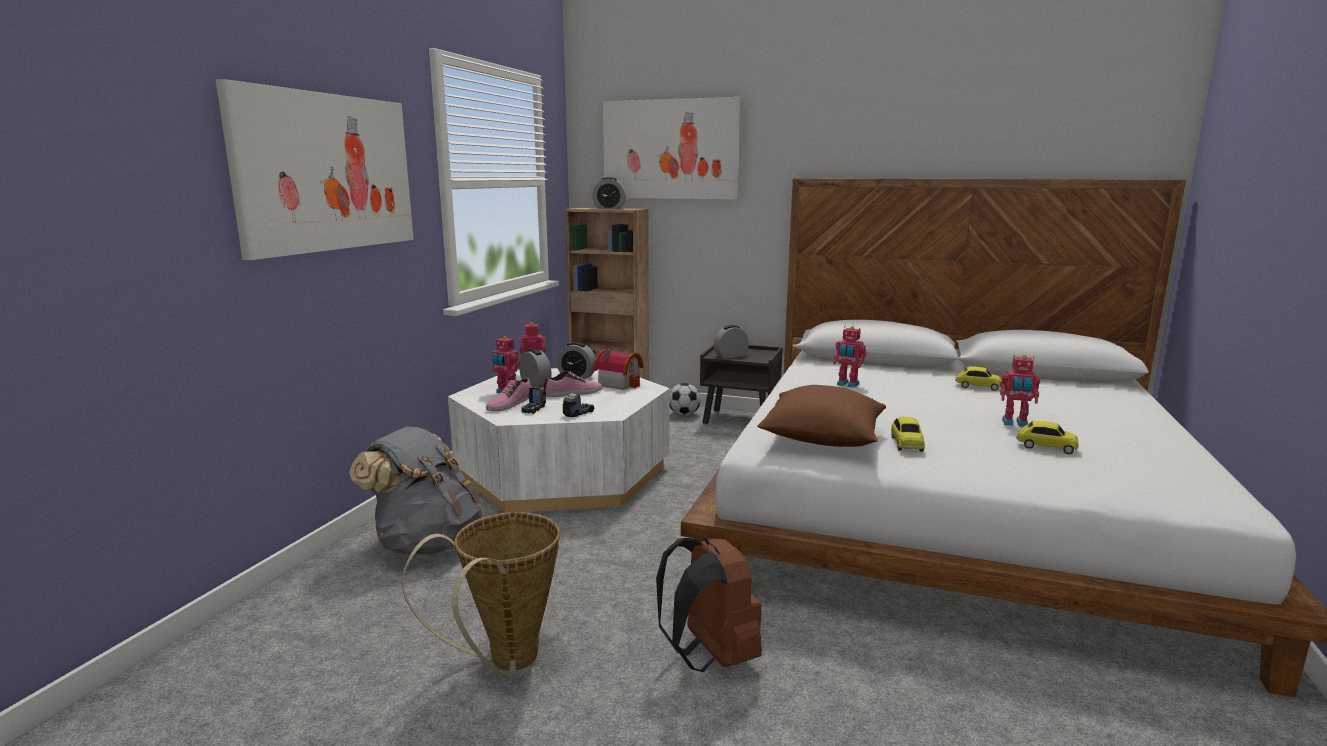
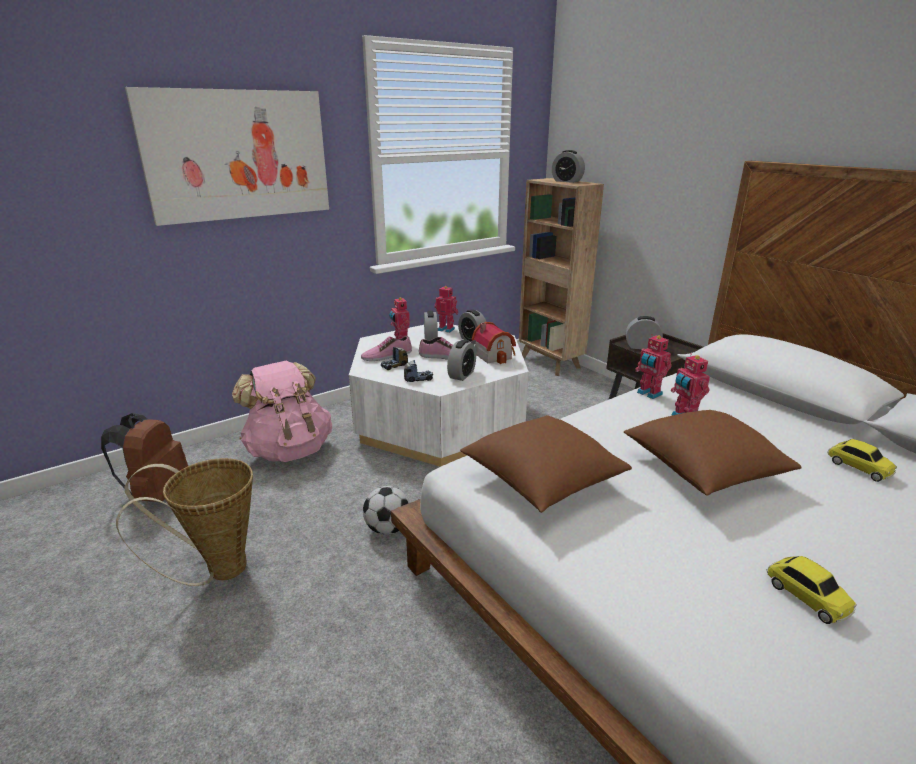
camera: 35 degrees right, 10 degrees up
grey backpack [349,427,483,555] -> pink backpack [232,361,332,462]
picture [603,97,742,199] -> none
brown backpack [656,537,762,672] -> brown backpack moved to [101,413,188,502]
football [670,383,701,416] -> football moved to [363,486,410,535]
toy car [891,417,925,452] -> none
toy robot [1000,355,1041,427] -> toy robot moved to [635,334,672,399]
none -> alarm clock [447,340,476,381]
none -> brown pillow [624,410,802,496]

